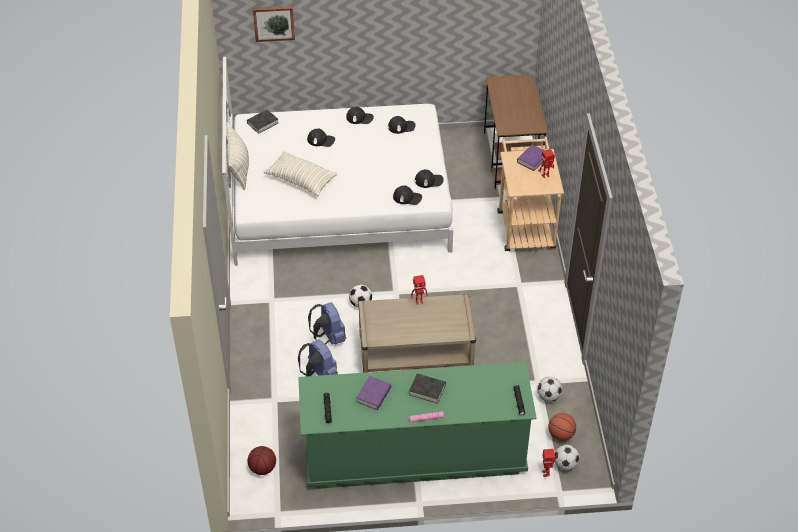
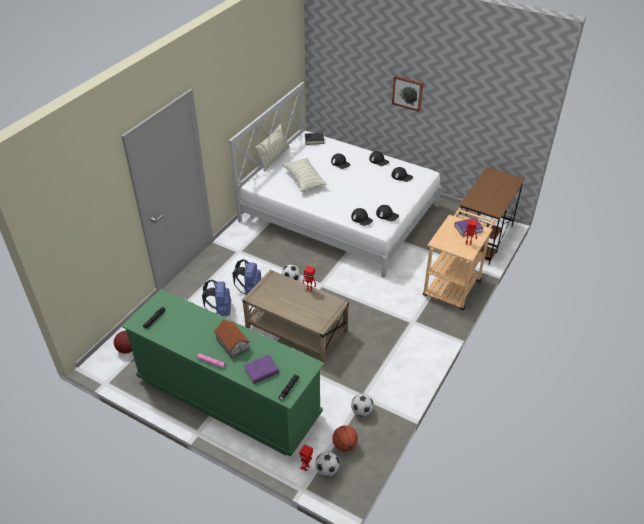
camera: 35 degrees right, 5 degrees down
picture [253,6,295,42] -> picture moved to [392,75,423,112]
purple book [356,376,391,410] -> purple book moved to [244,355,279,384]
black book [409,374,446,404] -> toy house [214,320,250,358]

